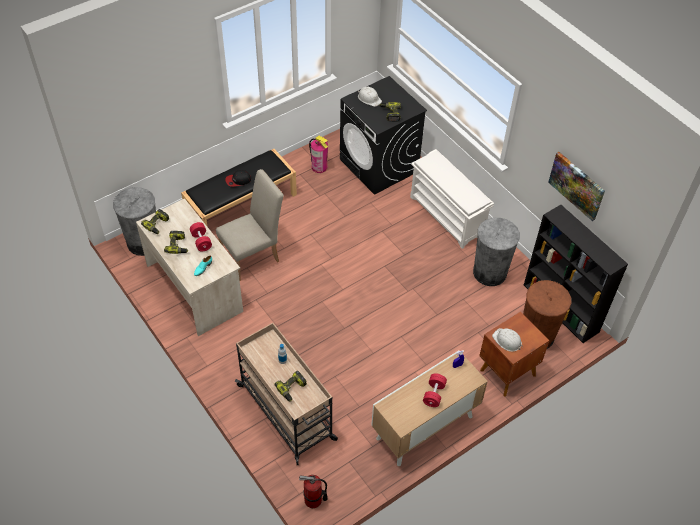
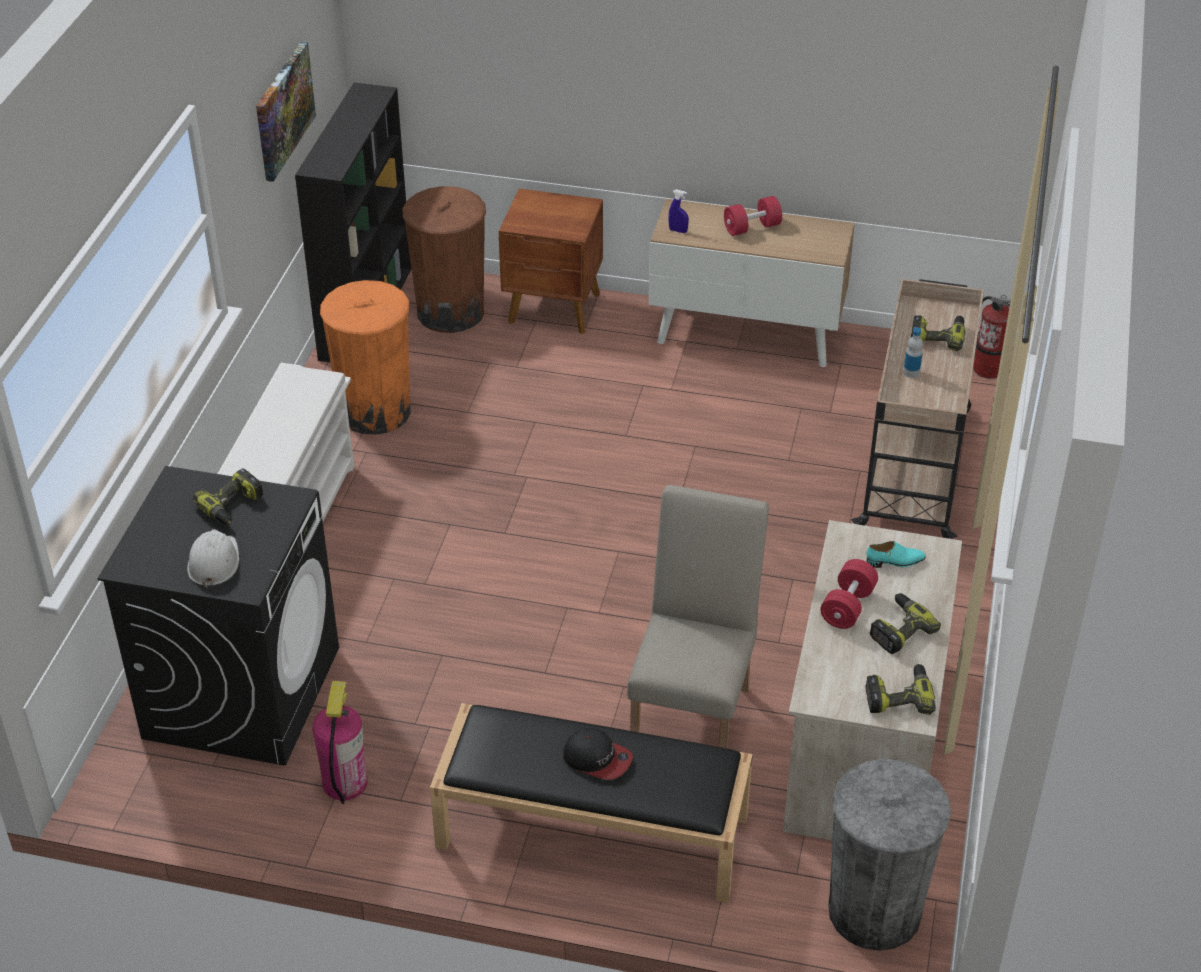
camera: 130 degrees left, 10 degrees down
beige chair [216,169,284,280] -> beige chair turned 90 degrees clockwise [627,485,769,749]
grey trash can [473,217,520,286] -> orange trash can [320,280,411,435]
white hard hat [492,328,523,352] -> none

